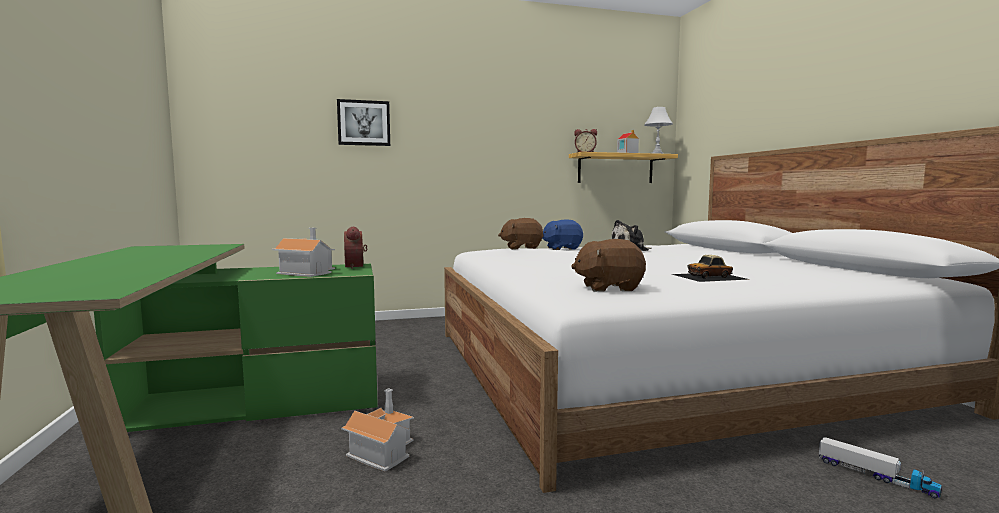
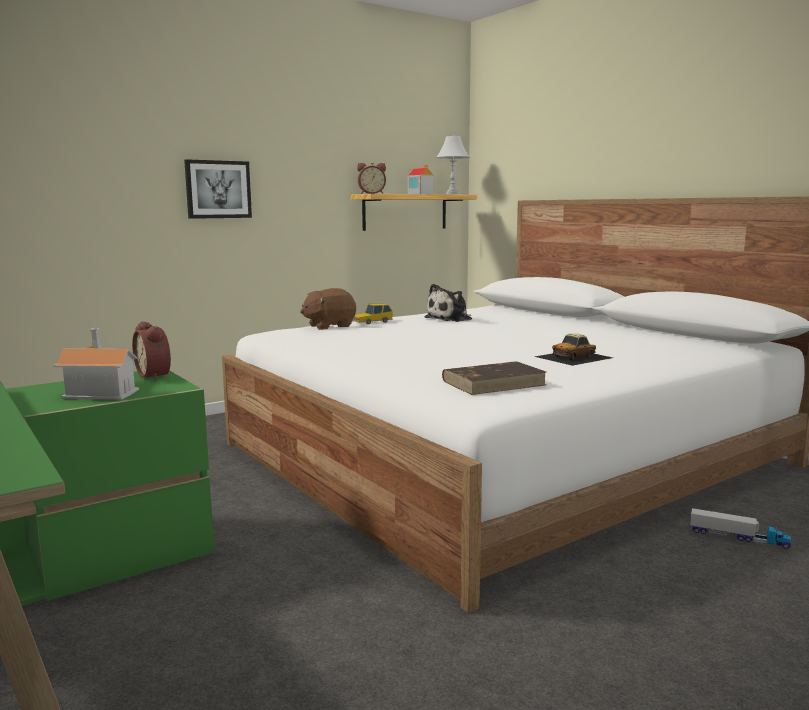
camera: 20 degrees left, 5 degrees up
picture [337,99,390,146] -> picture moved to [184,159,252,219]
toy house [341,388,414,471] -> none
blue plush toy [542,219,583,250] -> toy car [353,303,393,324]
brown plush toy [571,239,646,292] -> brown book [442,361,546,395]

